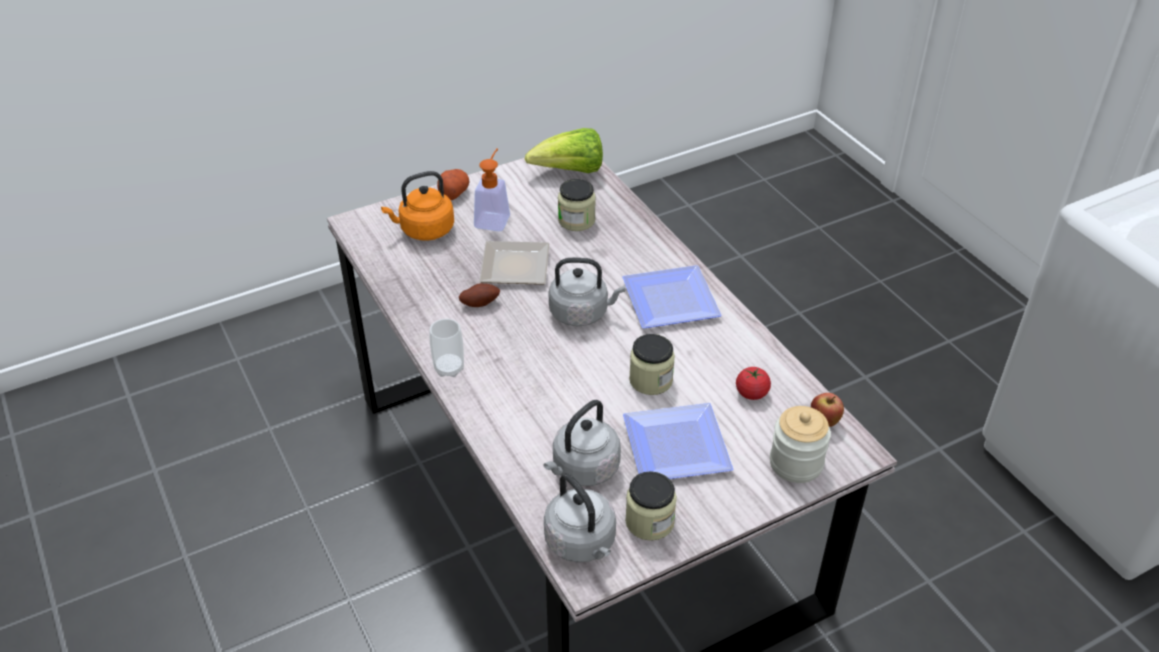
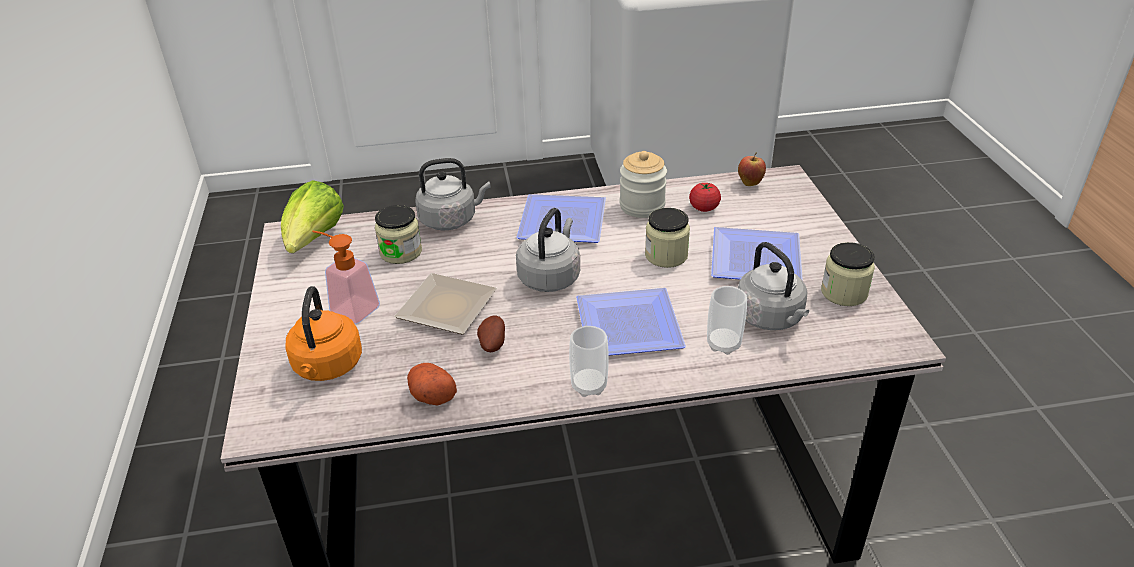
camera: 70 degrees left, 5 degrees down
potato [437,169,470,200] -> potato moved to [407,363,457,406]
grey kettle [544,473,616,563] -> grey kettle moved to [416,158,491,231]
jar [770,406,831,483] -> jar moved to [620,151,667,218]
none -> plate [576,288,686,355]
none -> cup [707,286,747,355]

